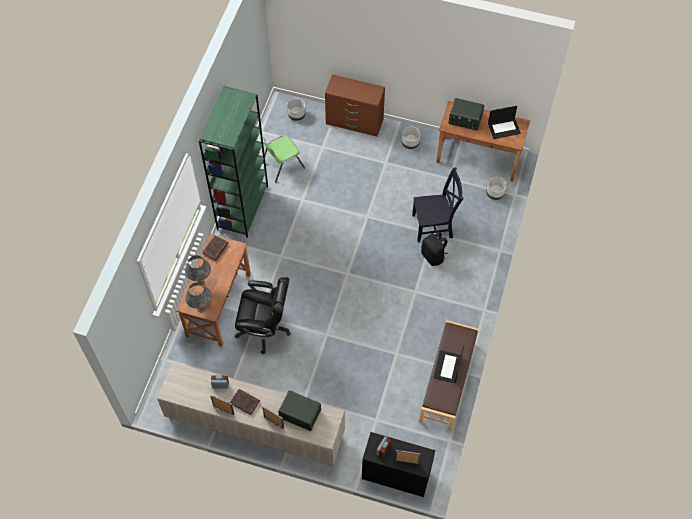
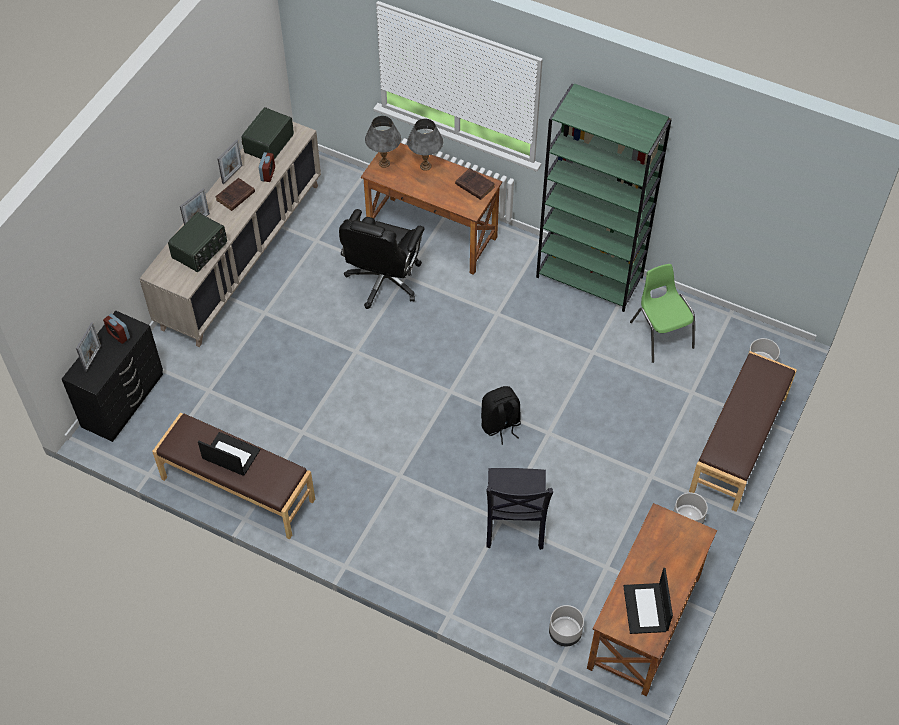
camera: 100 degrees right, 5 degrees down
brown dresser [325,74,385,136] -> brown bench [689,351,797,512]
black backpack [421,231,448,266] -> black backpack moved to [481,386,521,445]
radio [448,98,484,131] -> radio moved to [242,107,294,160]

